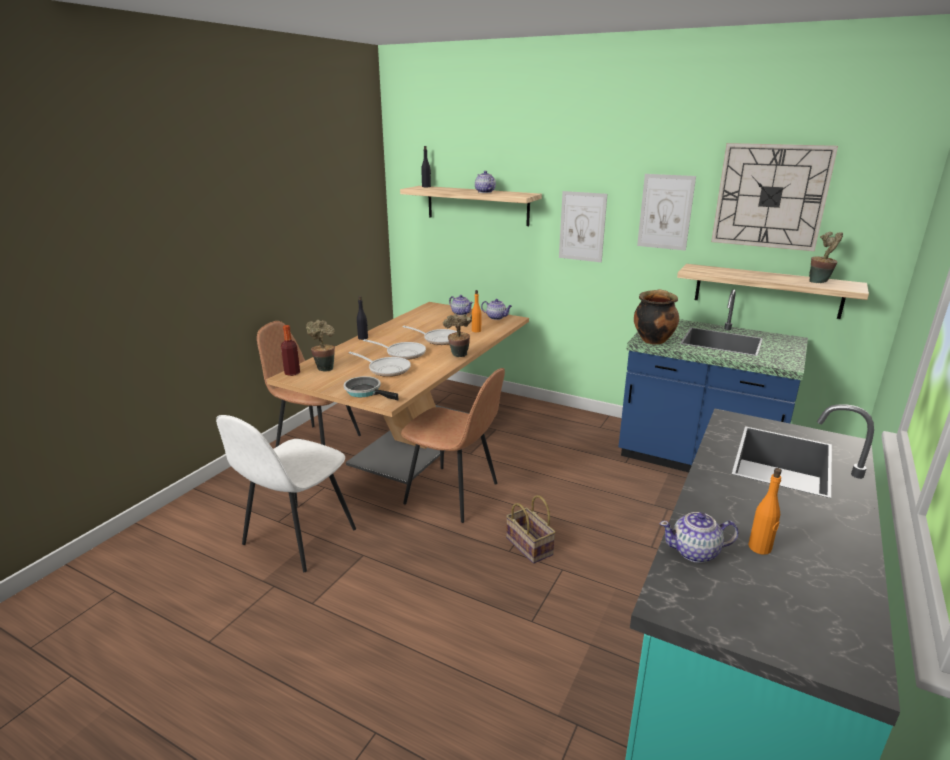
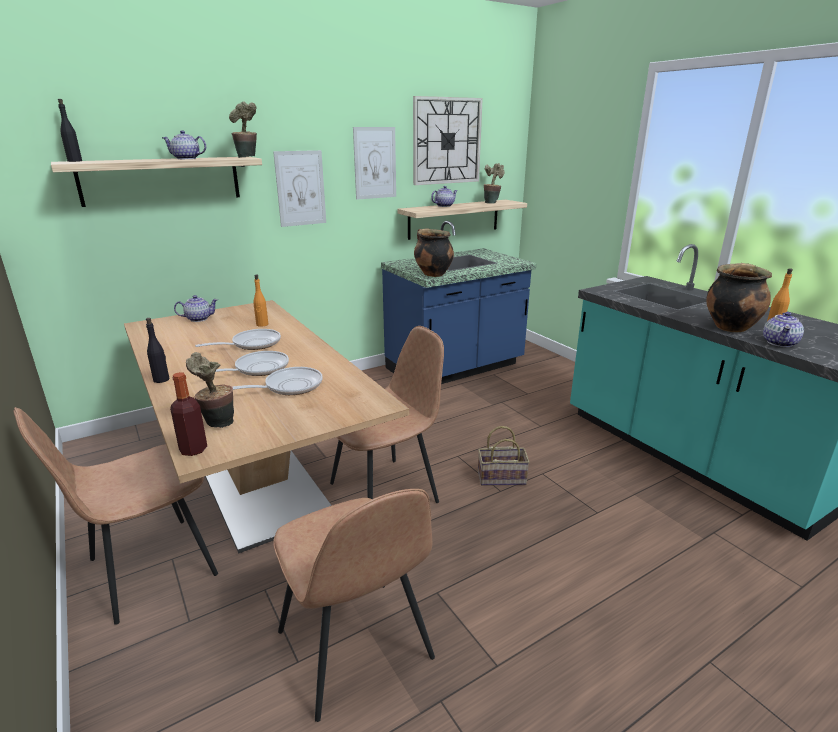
camera: 60 degrees left, 0 degrees up
white chair [216,415,356,572] -> brown chair [273,489,435,722]
frying pan [344,376,398,400] -> none
potted plant [443,313,472,357] -> potted plant moved to [229,101,257,158]
teapot [481,299,512,320] -> teapot moved to [431,186,458,207]
none -> cooking pot [706,263,772,332]

